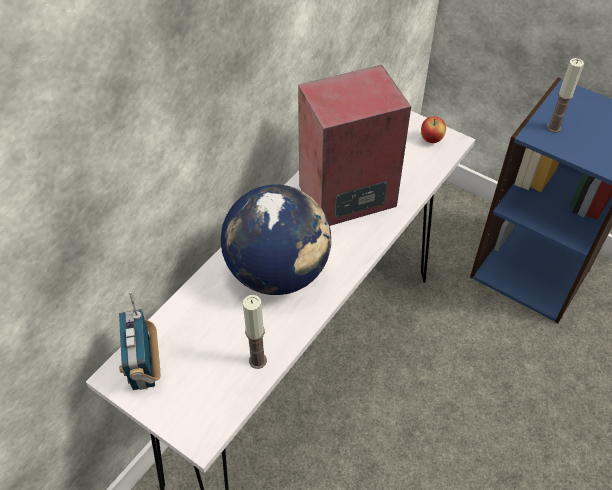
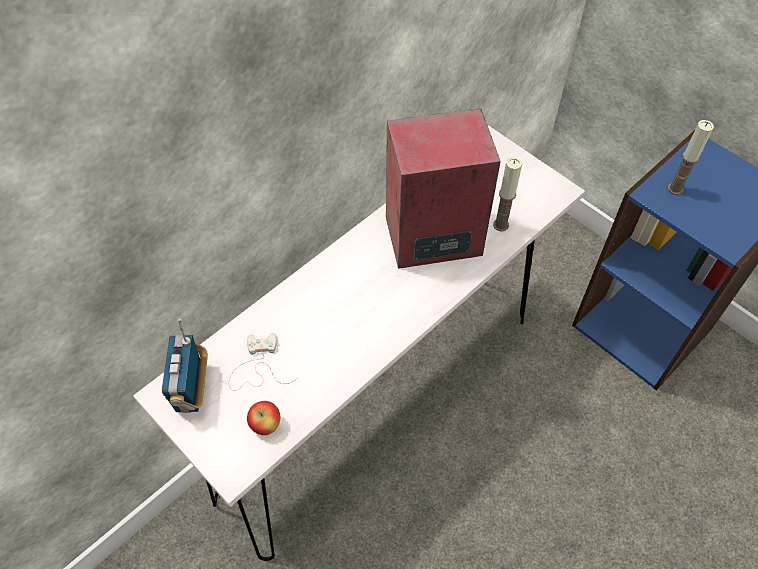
camera: 10 degrees right, 5 degrees up
globe [221,185,331,295] -> none
candle [243,295,267,369] -> candle moved to [493,157,522,231]
apple [421,117,446,143] -> apple moved to [247,401,280,435]
none -> white game controller [229,333,296,391]

